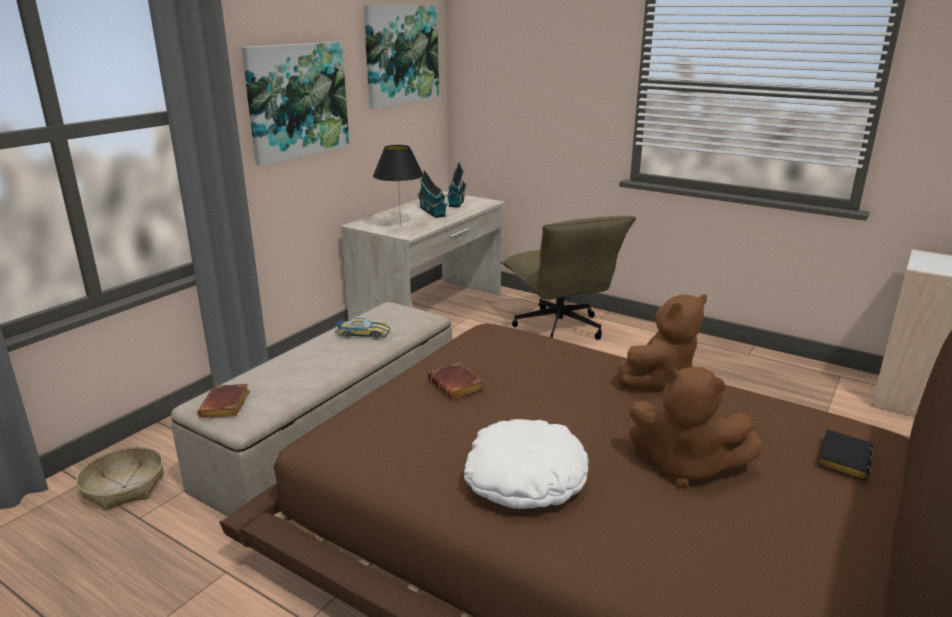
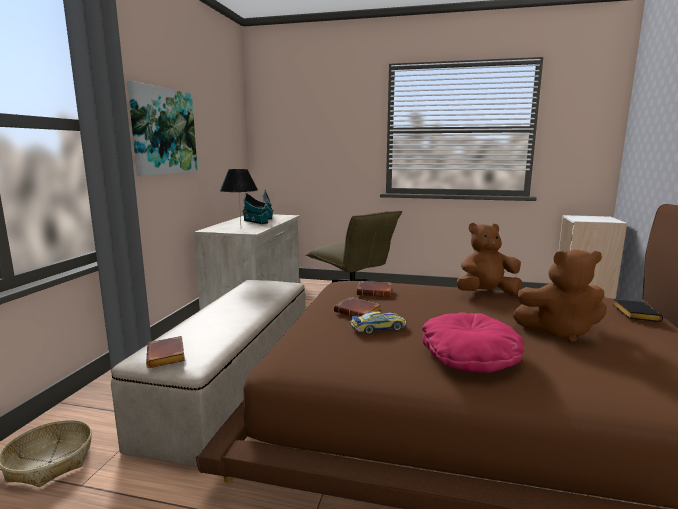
camera: 20 degrees left, 10 degrees down
toy car [335,318,390,340] -> toy car moved to [350,311,406,334]
picture [364,5,439,109] -> none
white pillow [464,419,589,509] -> pink pillow [422,312,524,373]
brown plush toy [617,294,707,390] -> brown plush toy turned 135 degrees counterclockwise [457,223,522,294]
none -> brown book [356,281,392,297]

